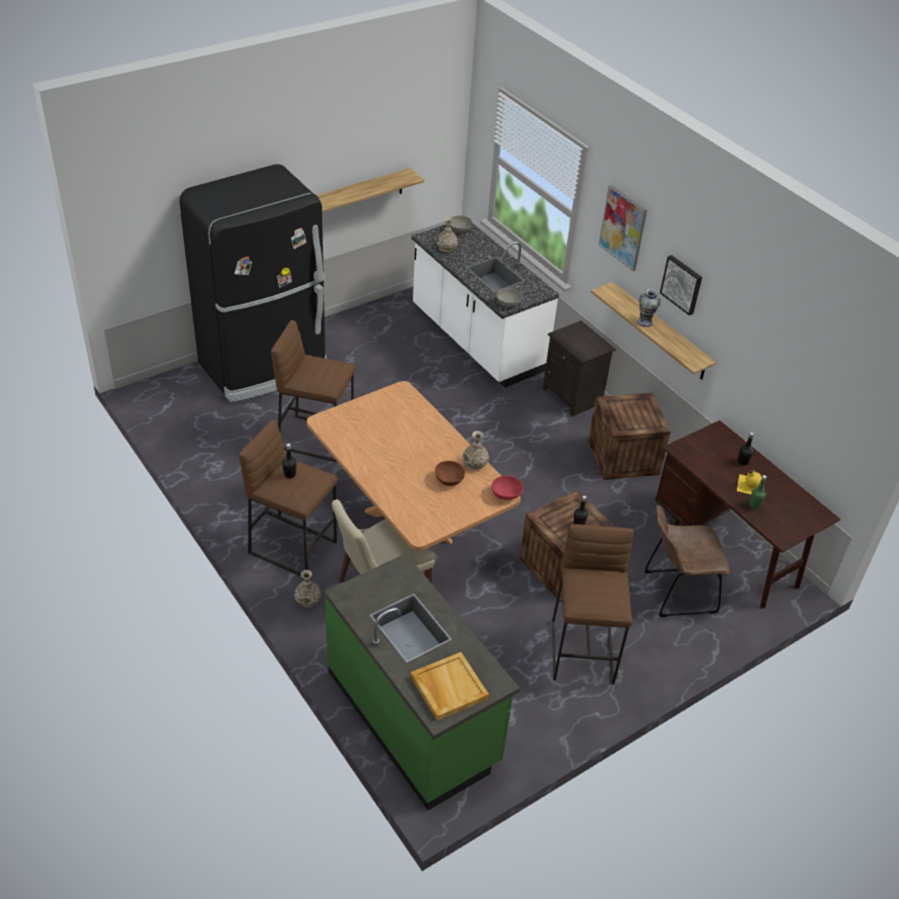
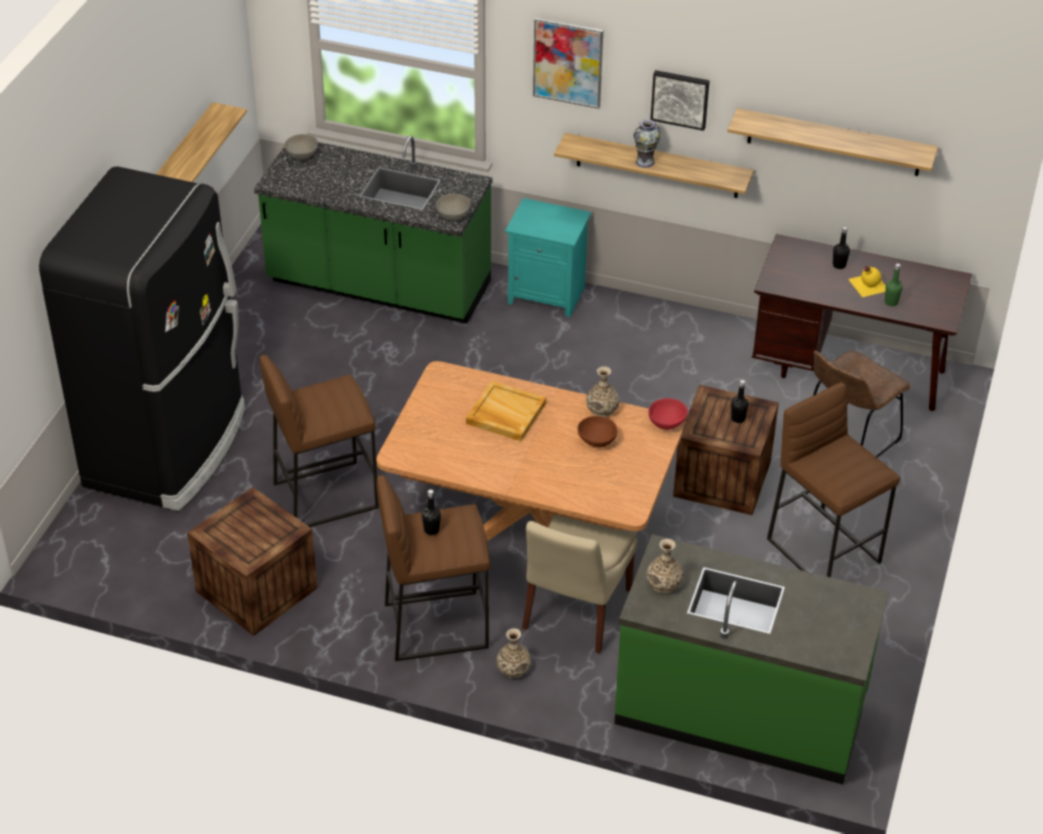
camera: 35 degrees left, 0 degrees up
white counter [411,224,559,388] -> green counter [254,136,492,324]
beige tray [411,652,489,721] -> beige tray moved to [466,381,546,441]
vase [436,218,458,252] -> vase moved to [646,539,684,593]
black nightstand [543,321,616,416] -> turquoise nightstand [505,198,591,317]
crate [588,393,671,480] -> crate moved to [187,487,317,636]
none -> shelf [727,108,938,176]

